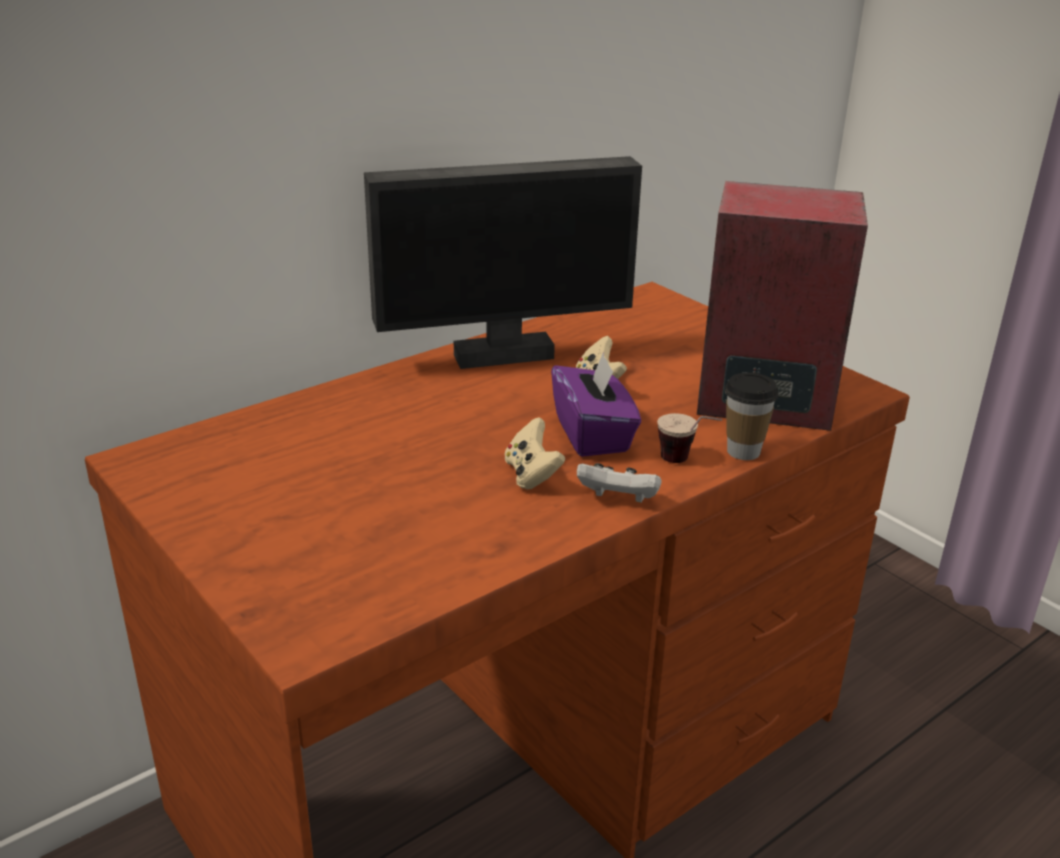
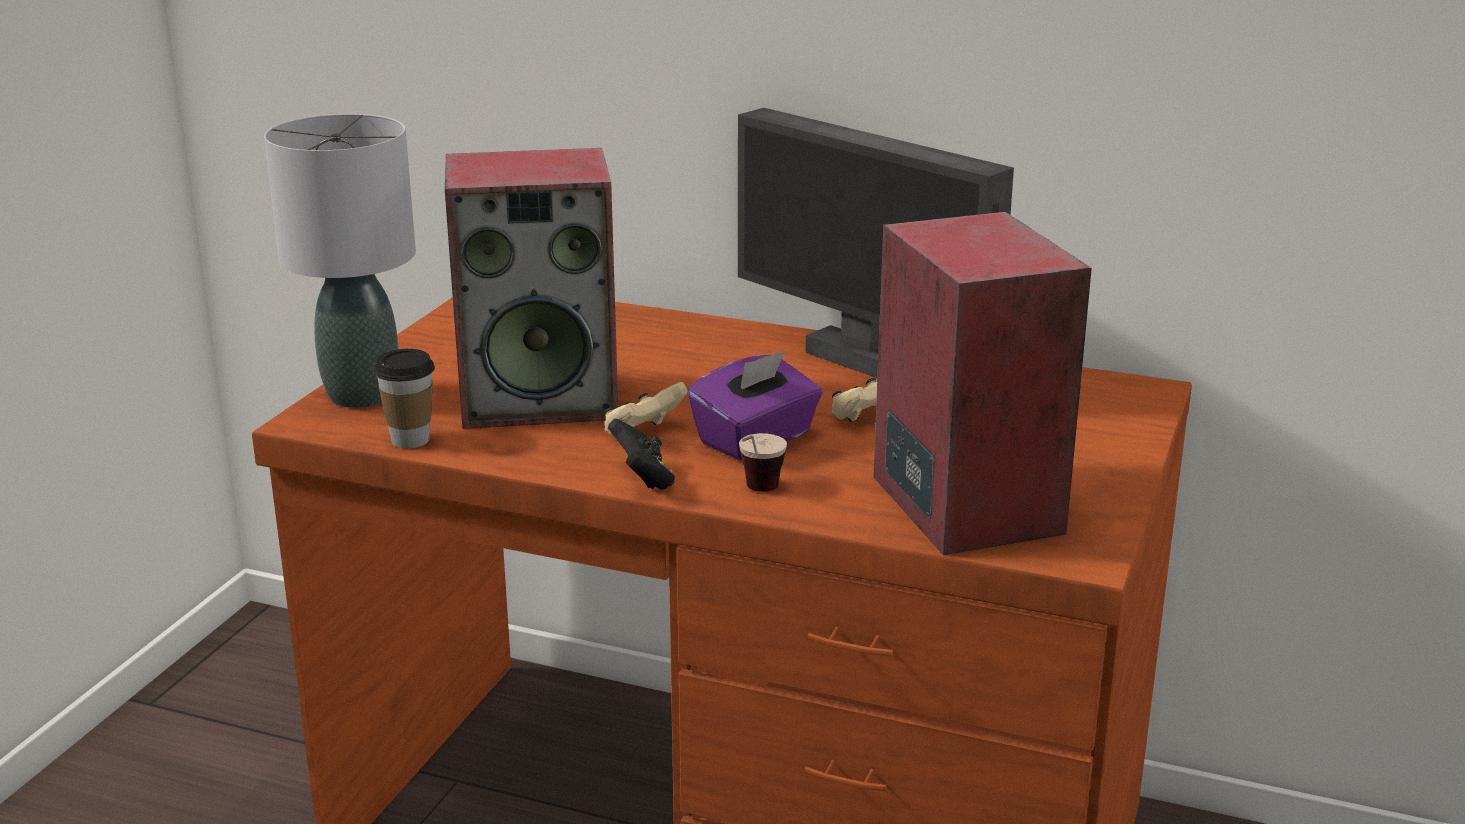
camera: 60 degrees right, 5 degrees down
white game controller [577,463,662,503] -> black game controller [608,419,675,490]
cup [724,372,779,460] -> cup moved to [374,349,435,448]
none -> grey table lamp [264,114,416,408]
none -> speaker [445,148,618,429]

